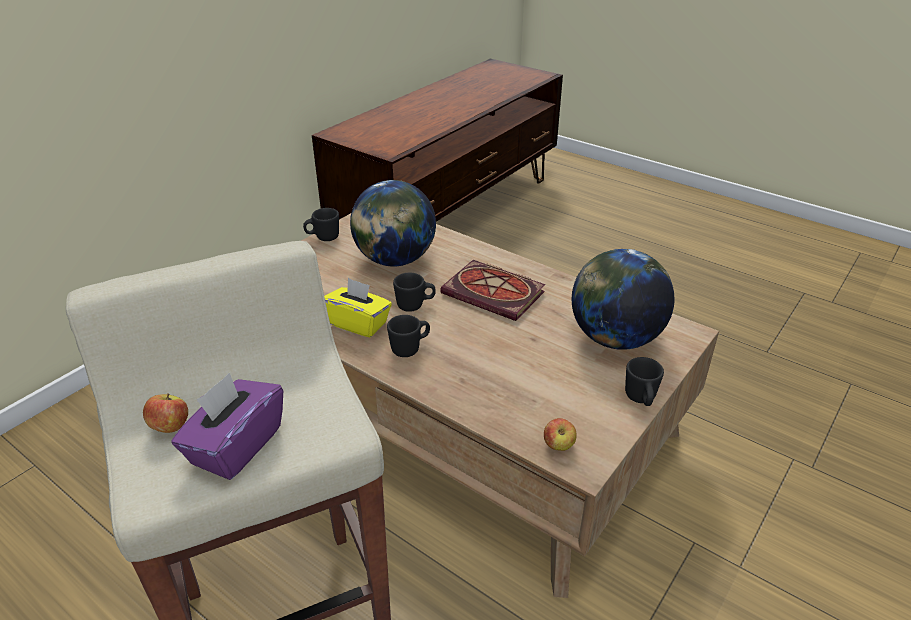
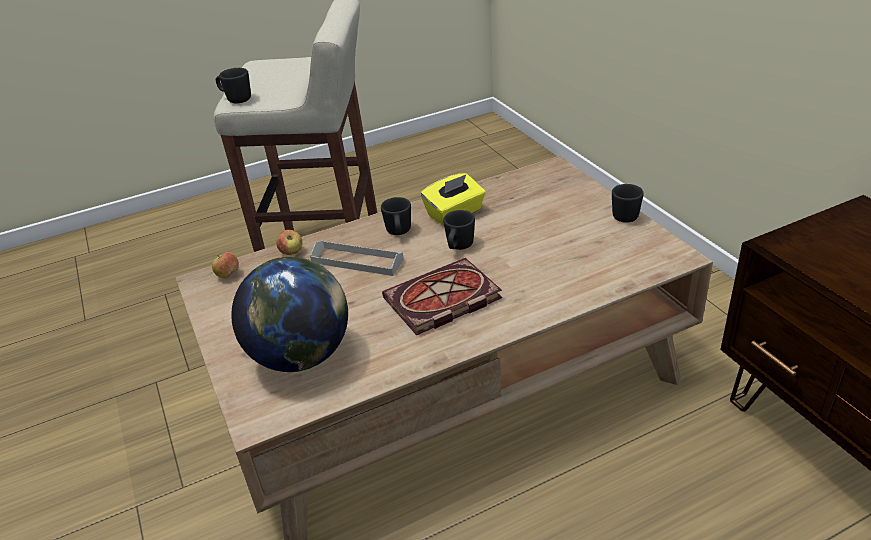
camera: 120 degrees right, 0 degrees up
apple [143,393,188,433] -> apple moved to [276,230,302,255]
purple tissue box [172,373,283,480] -> none
globe [350,180,436,267] -> none
black mug [625,357,664,406] -> black mug moved to [216,68,251,103]
none -> grey tray [310,240,404,276]

